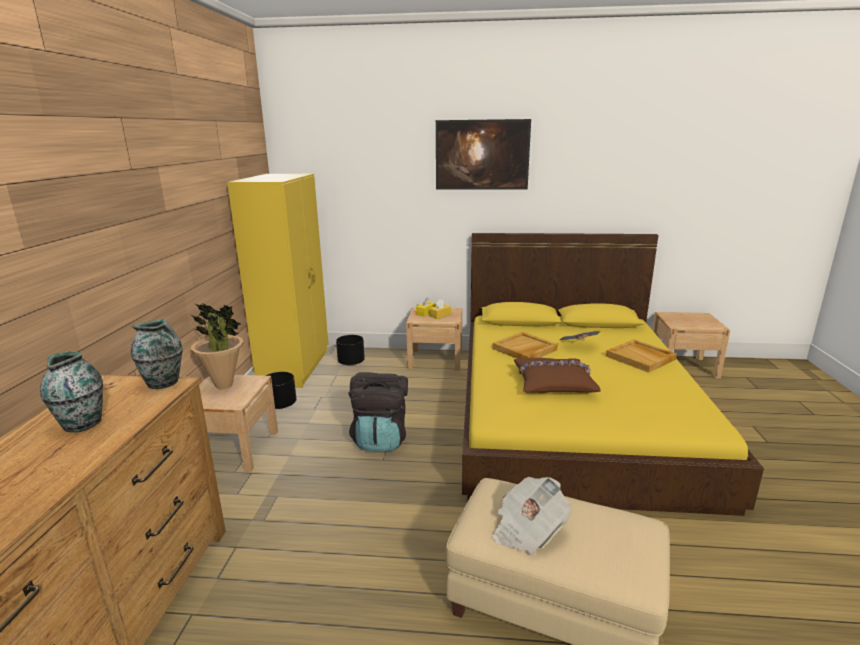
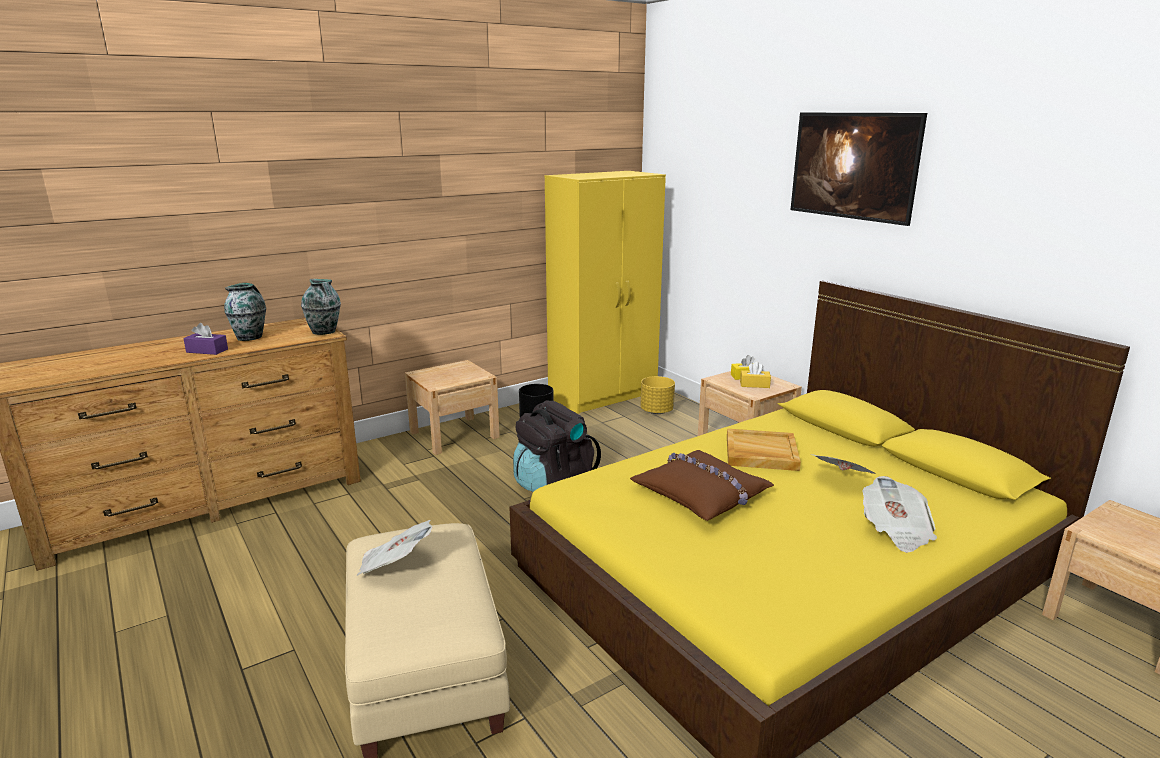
camera: 50 degrees right, 0 degrees up
potted plant [191,302,243,389] -> none
black planter [336,335,365,366] -> yellow planter [641,376,675,414]
beige tray [606,339,677,373] -> newspaper [862,476,937,553]
none -> purple tissue box [183,323,228,355]

